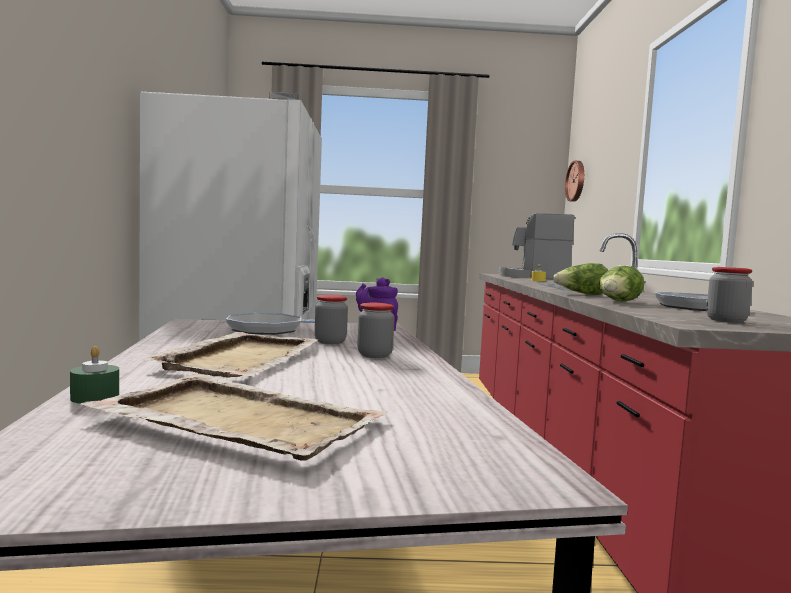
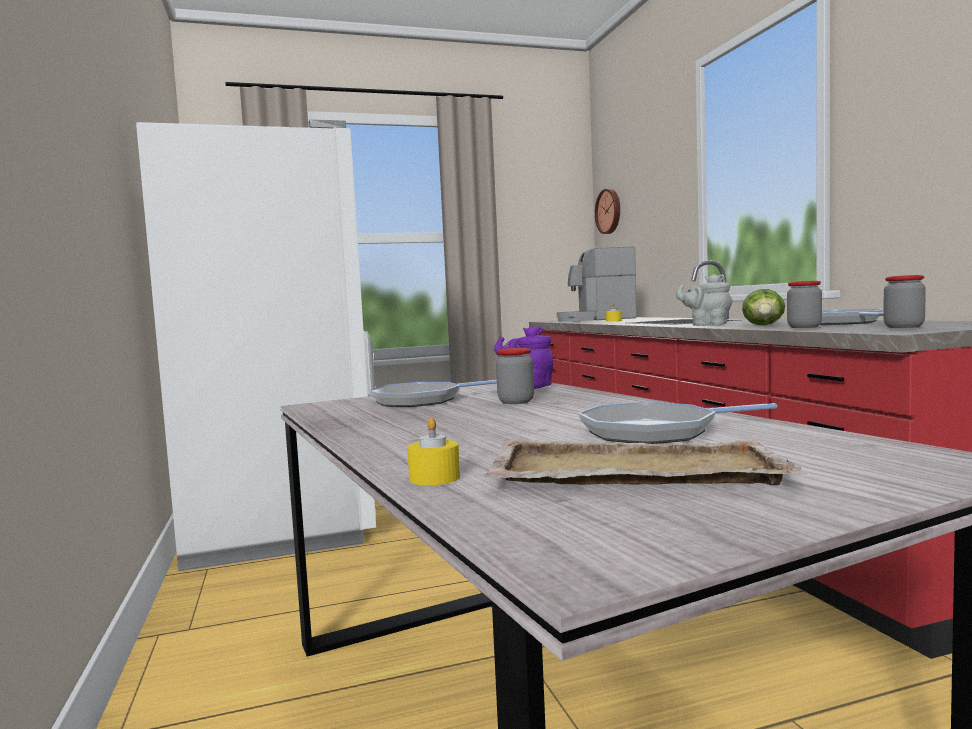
camera: 15 degrees left, 0 degrees up
green candle [70,346,119,404] -> yellow candle [407,418,460,485]
beige tray [142,332,318,378] -> none
jar [357,303,395,358] -> jar moved to [787,281,822,328]
lettuce [553,263,608,295] -> grey teapot [676,274,732,326]
none -> frying pan [578,402,777,444]

